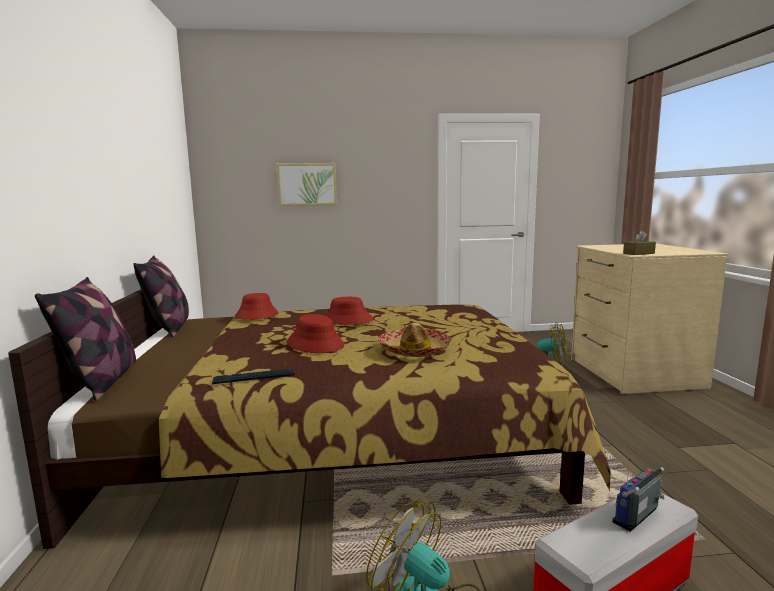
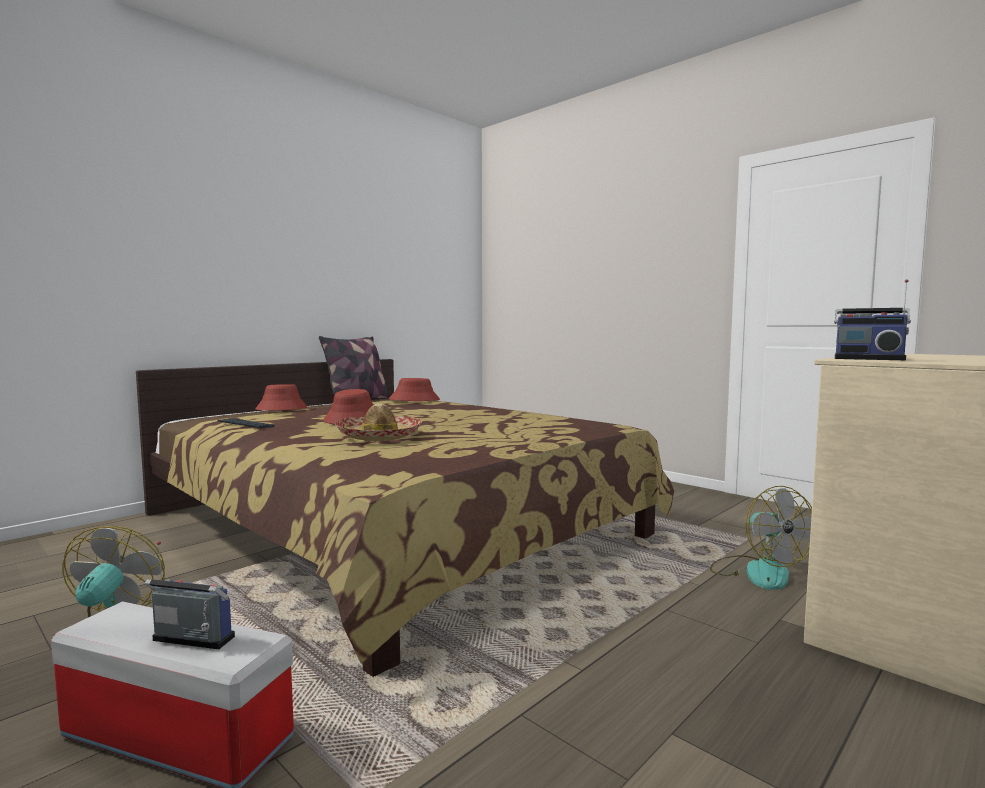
camera: 50 degrees right, 5 degrees down
pillow [35,277,136,401] -> none
picture [276,163,337,206] -> none
red hat [326,297,374,325] -> red hat moved to [255,384,307,411]
brown tissue box [623,231,656,255] -> radio [834,279,911,360]

